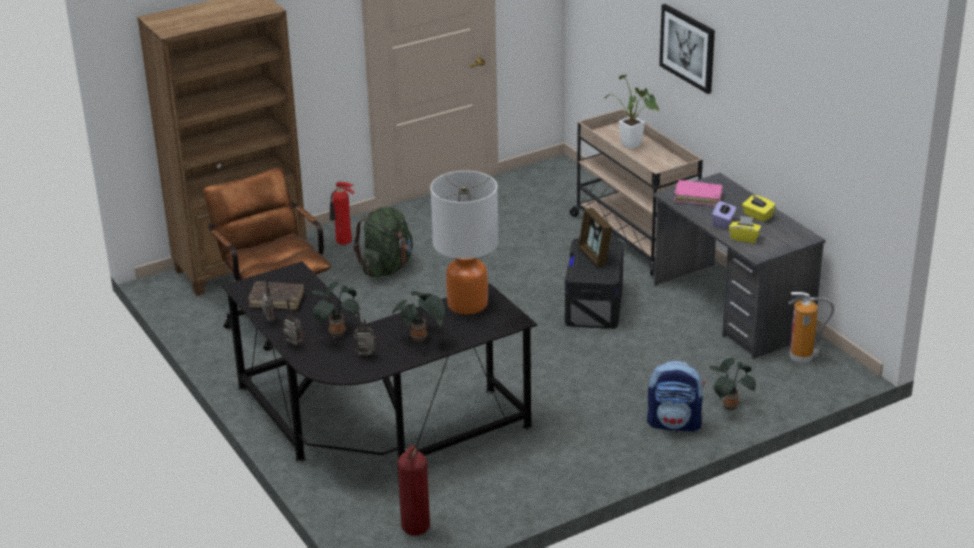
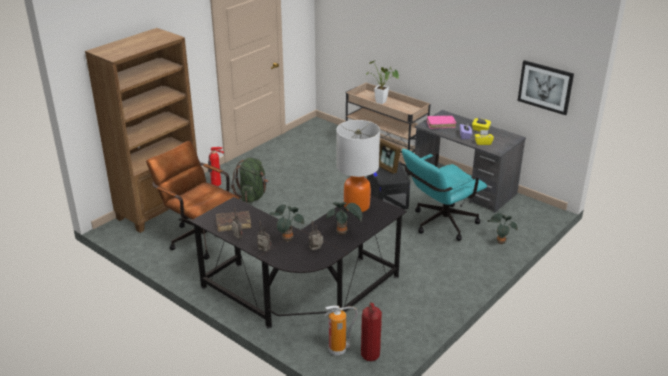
camera: 20 degrees left, 0 degrees up
backpack [647,360,705,432] -> none
picture [659,4,715,94] -> picture moved to [518,60,574,115]
fire extinguisher [788,292,834,364] -> fire extinguisher moved to [324,306,358,356]
none -> turquoise office chair [402,149,487,241]

